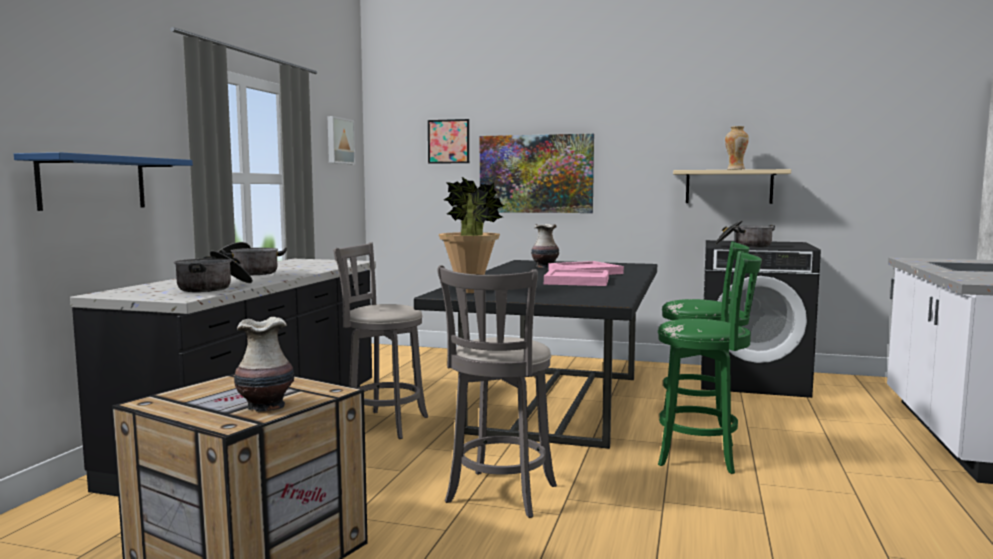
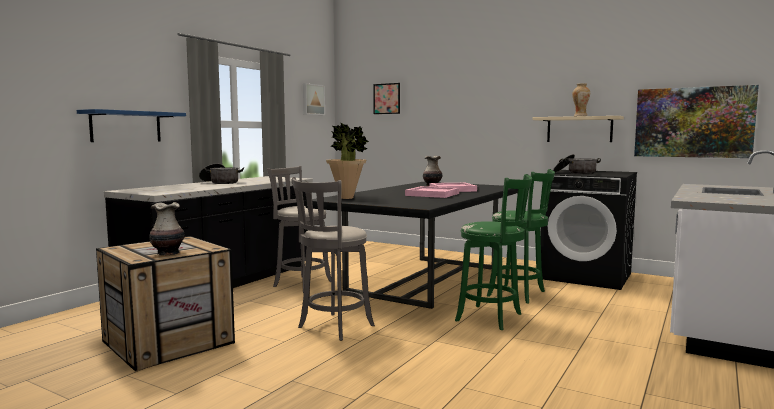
camera: 15 degrees right, 0 degrees up
cooking pot [174,251,253,292] -> none
picture [480,134,594,213] -> picture moved to [634,85,759,158]

